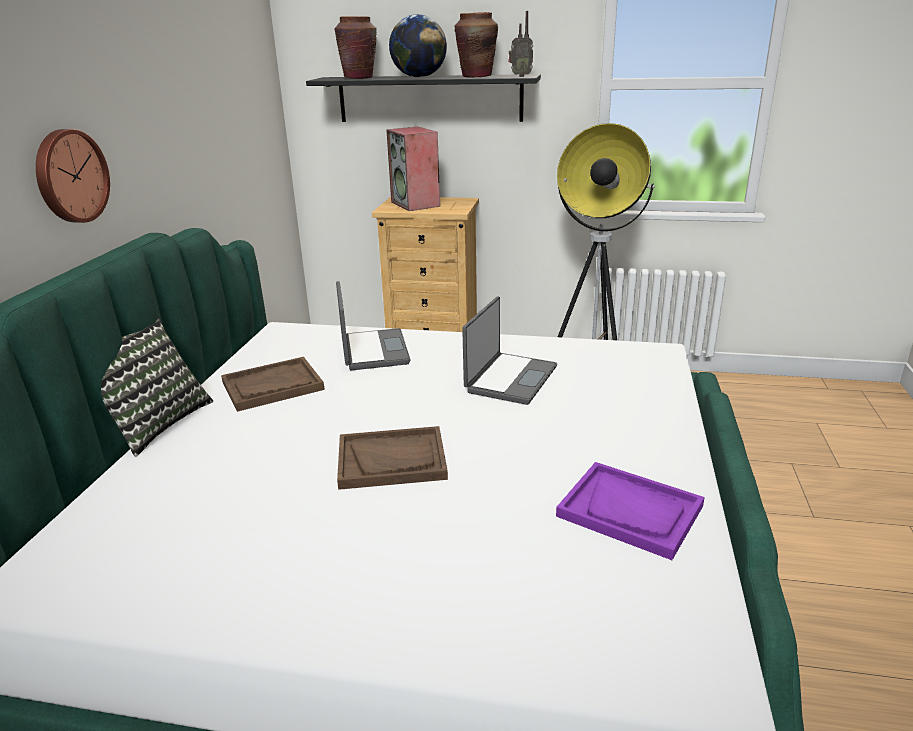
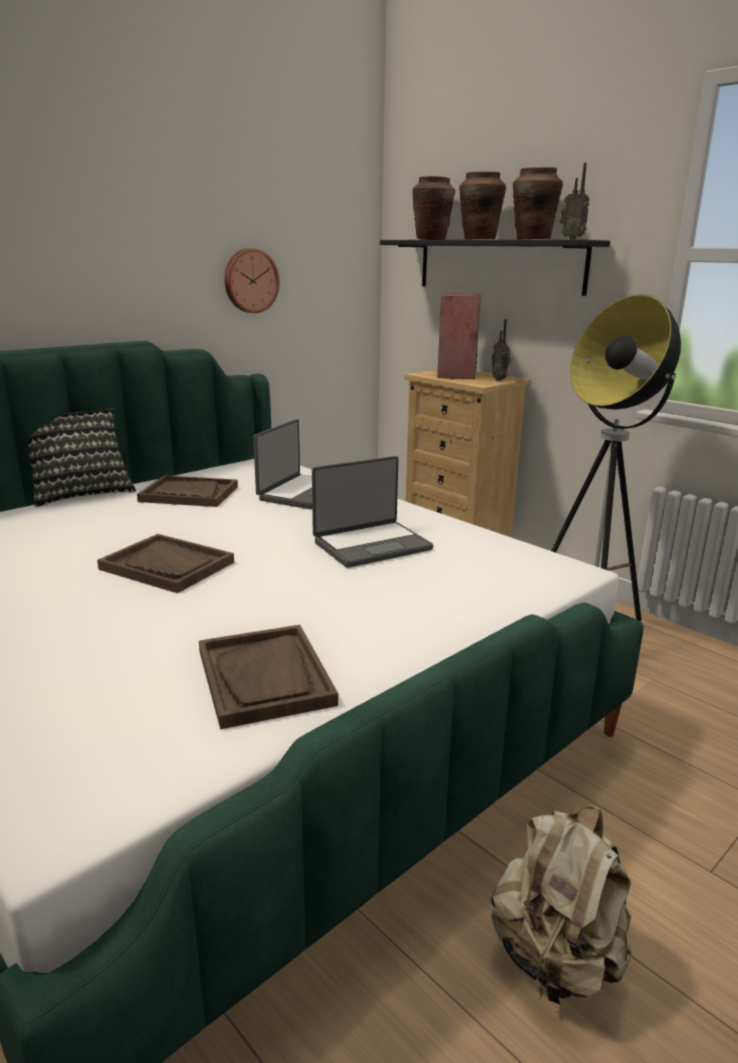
camera: 35 degrees right, 5 degrees down
wall clock [36,129,110,223] -> wall clock moved to [224,248,280,313]
globe [389,14,447,78] -> brown vase [459,172,506,240]
purple tray [556,462,705,560] -> brown tray [199,625,338,729]
none -> beige backpack [491,806,632,1005]
none -> radio [492,319,512,381]

